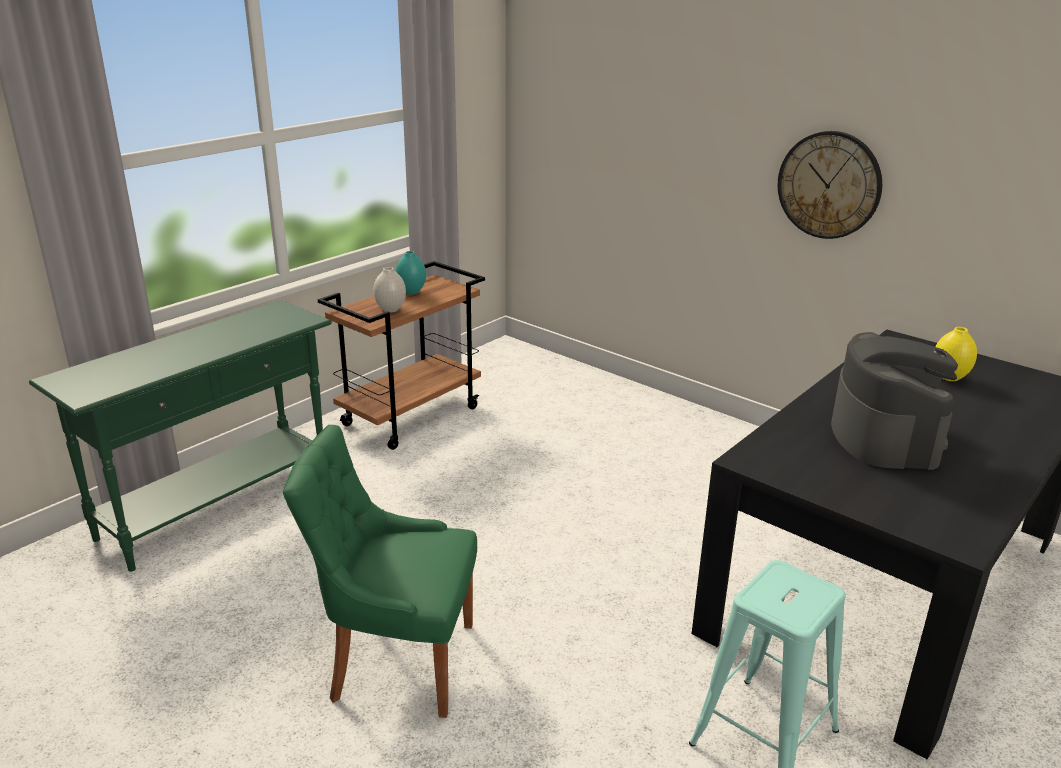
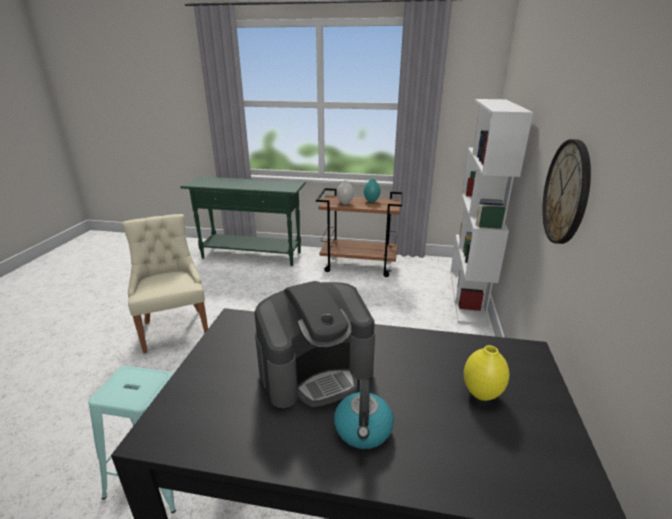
camera: 60 degrees right, 0 degrees up
green chair [283,425,477,718] -> beige chair [122,214,208,353]
none -> kettle [334,379,394,449]
none -> white bookcase [450,99,533,326]

